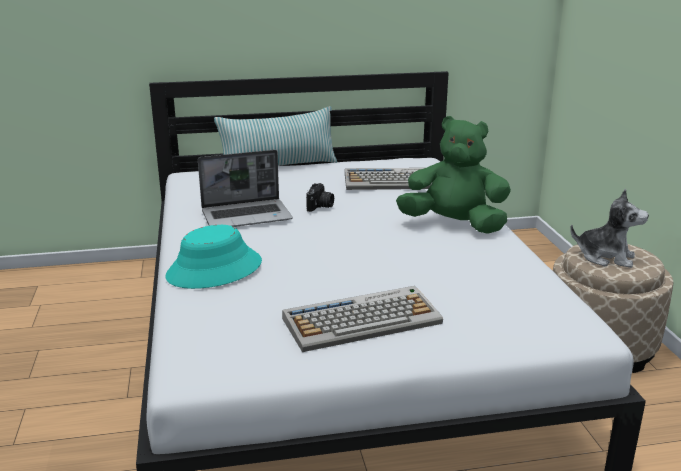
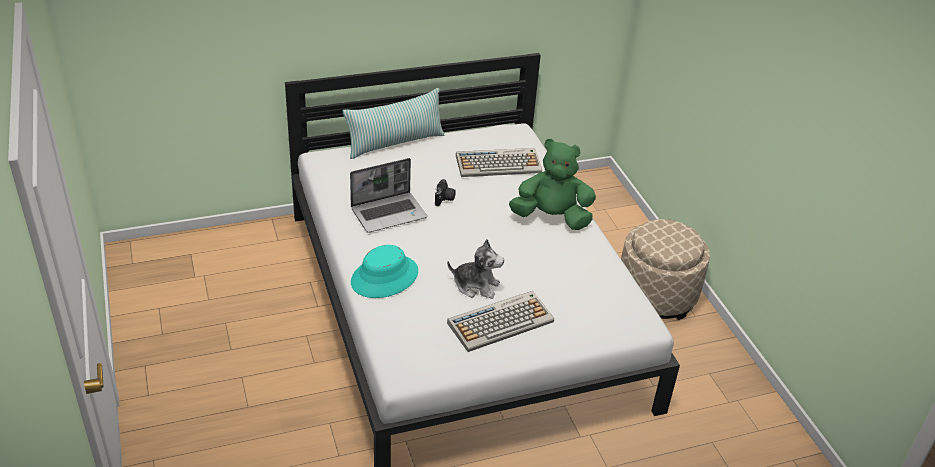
camera: 10 degrees left, 15 degrees up
plush toy [570,189,649,268] -> plush toy moved to [447,239,504,299]

